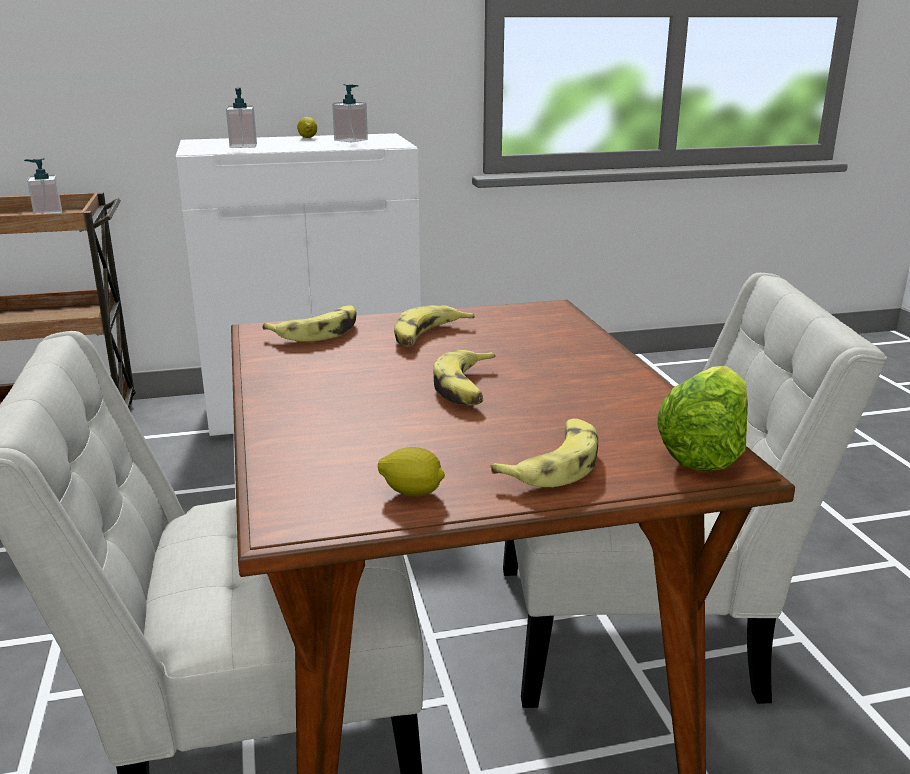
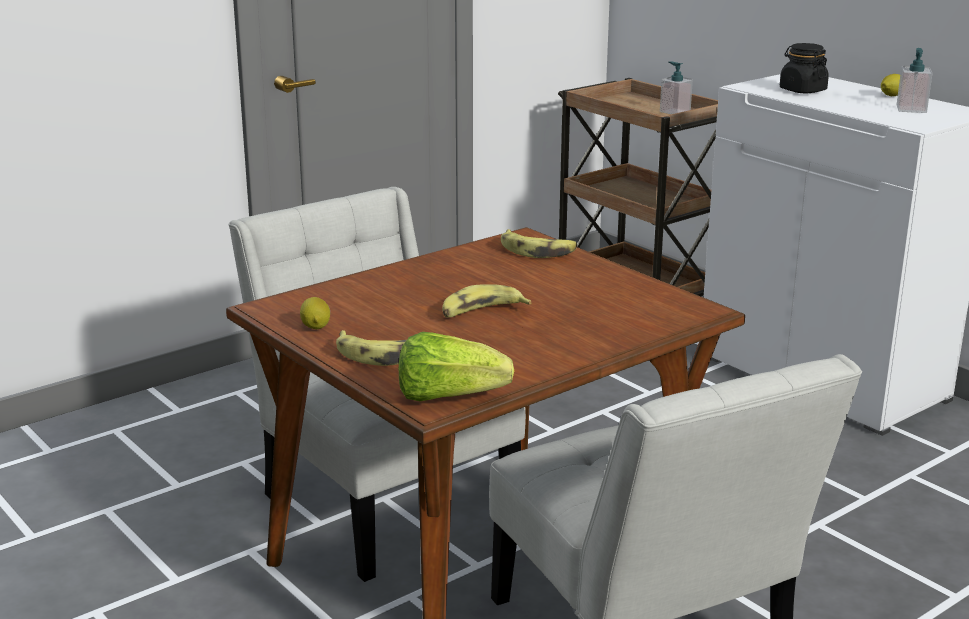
camera: 65 degrees right, 0 degrees up
soap dispenser [226,87,257,148] -> black jar [780,43,829,93]
banana [394,305,475,347] -> none

